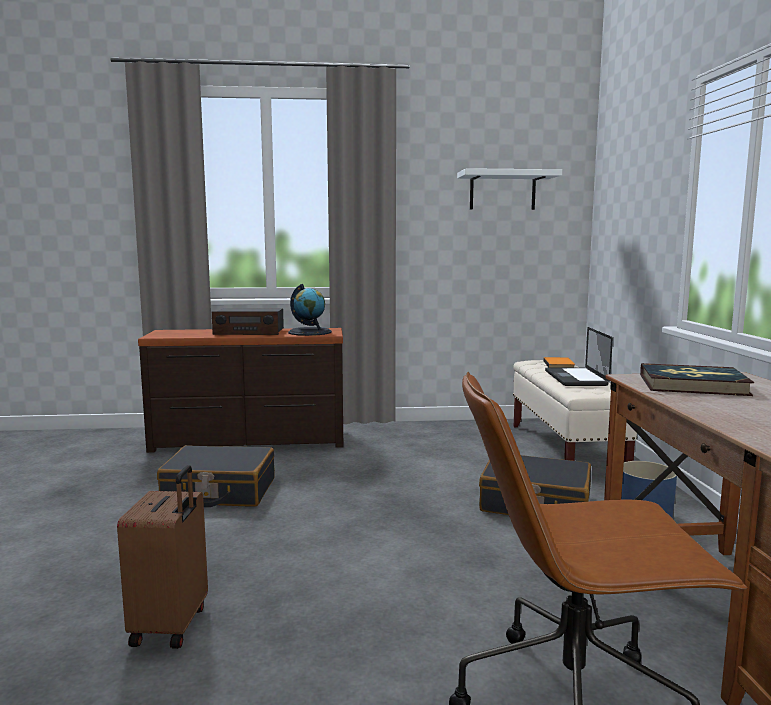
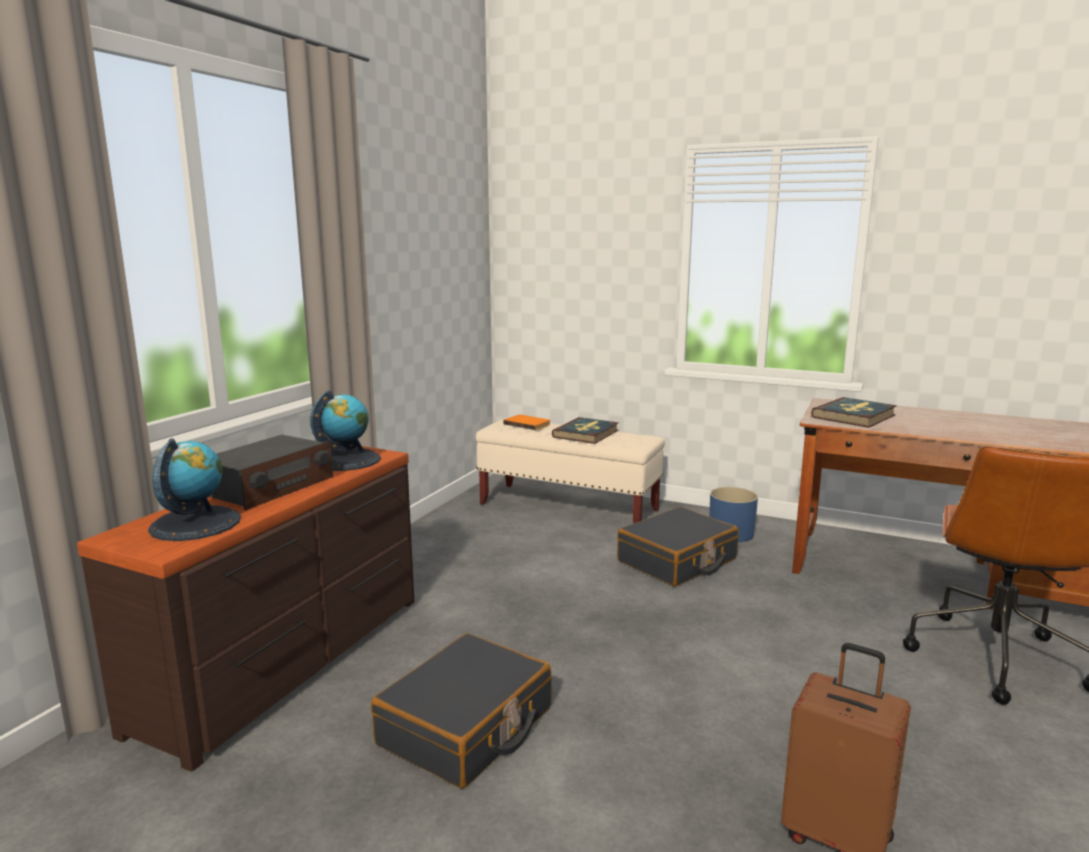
camera: 60 degrees left, 5 degrees up
white shelf [457,168,562,210] -> none
laptop [545,327,613,386] -> book [552,417,619,444]
none -> globe [148,438,241,541]

